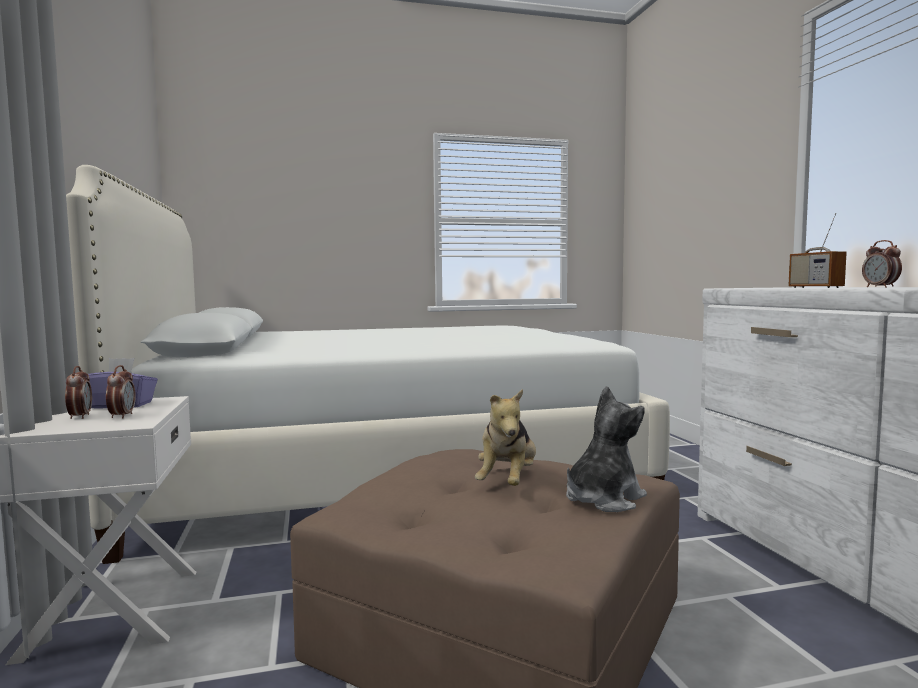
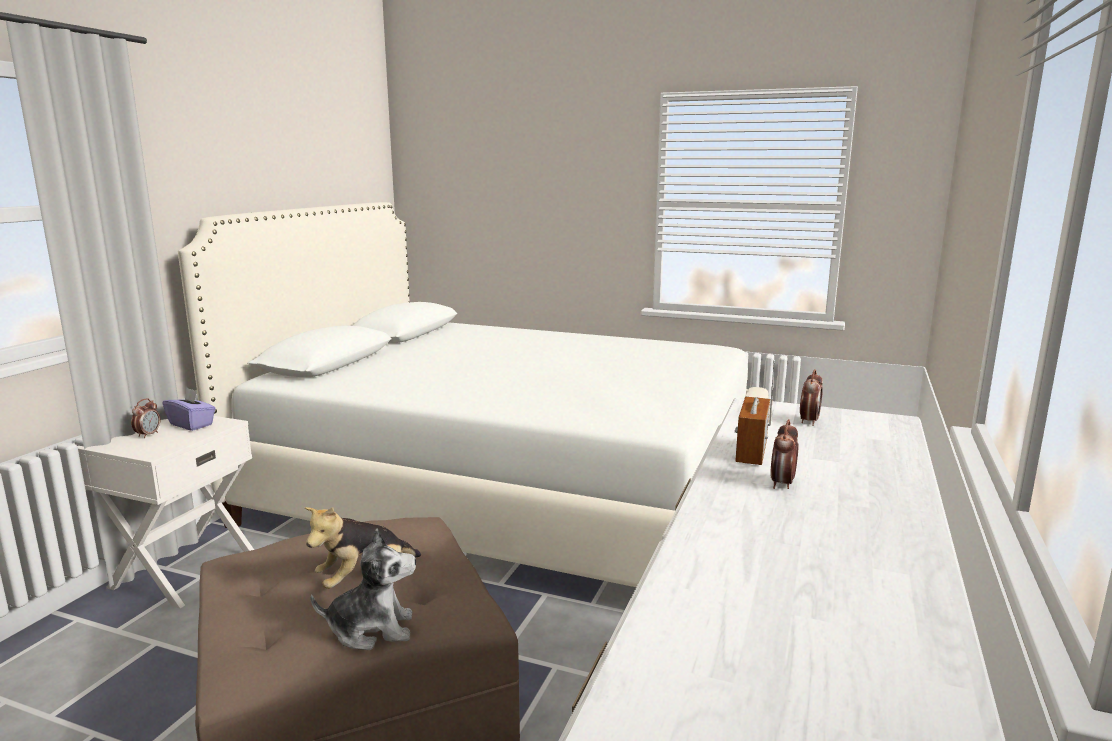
camera: 35 degrees right, 10 degrees up
alarm clock [106,365,136,419] -> alarm clock moved to [800,369,823,426]

